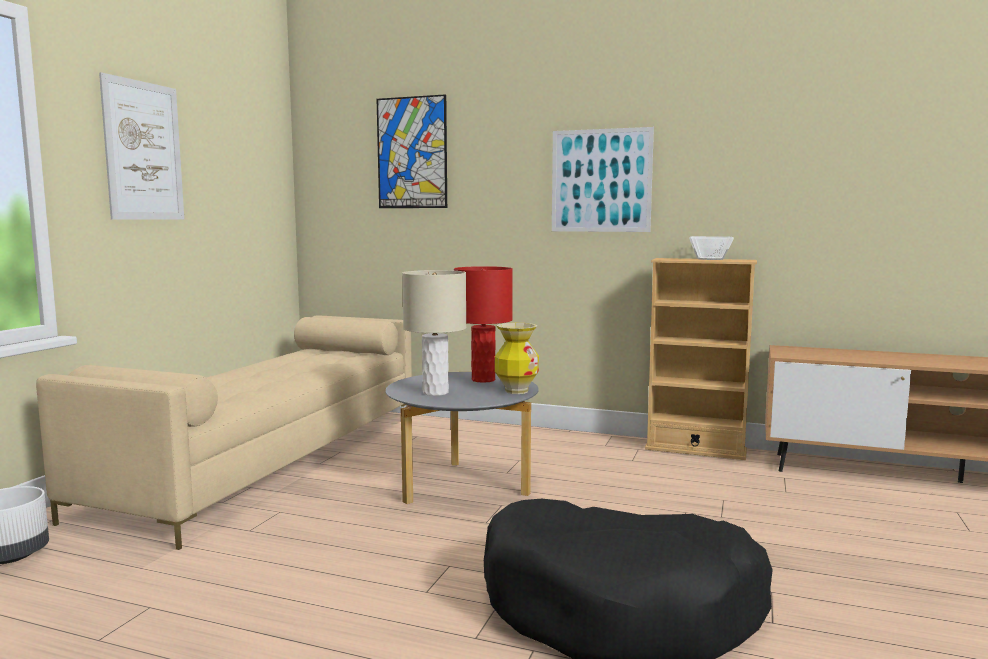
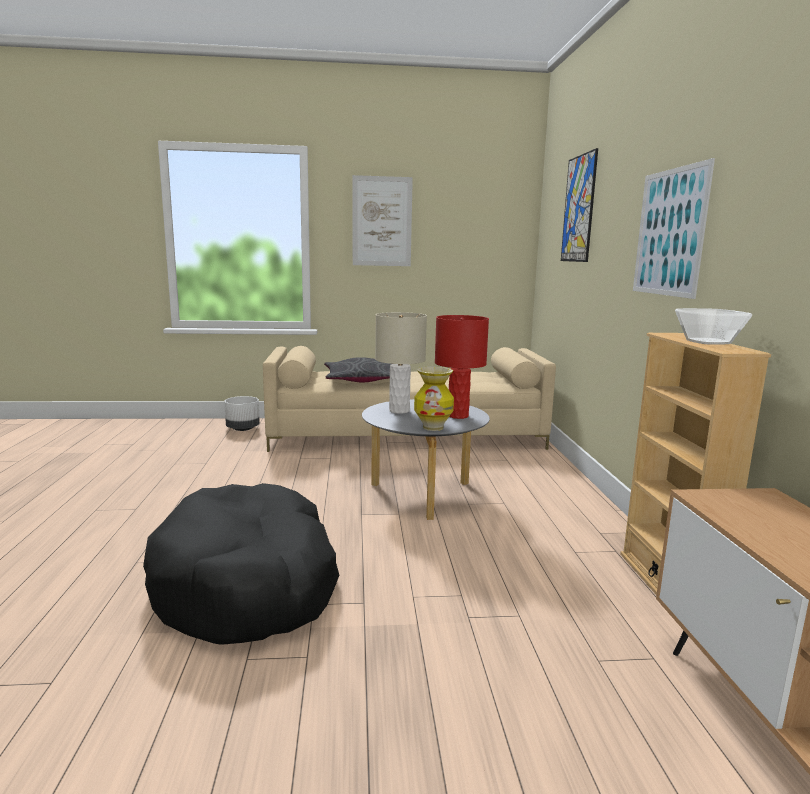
camera: 65 degrees right, 5 degrees up
none -> grey pillow [324,357,391,382]

